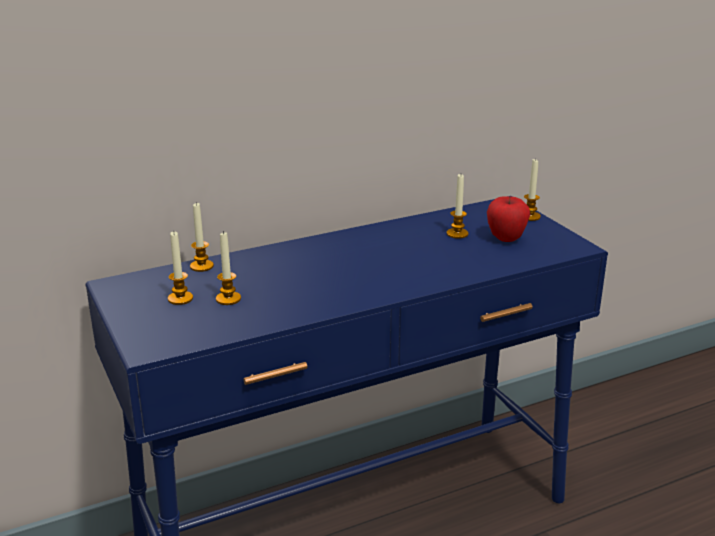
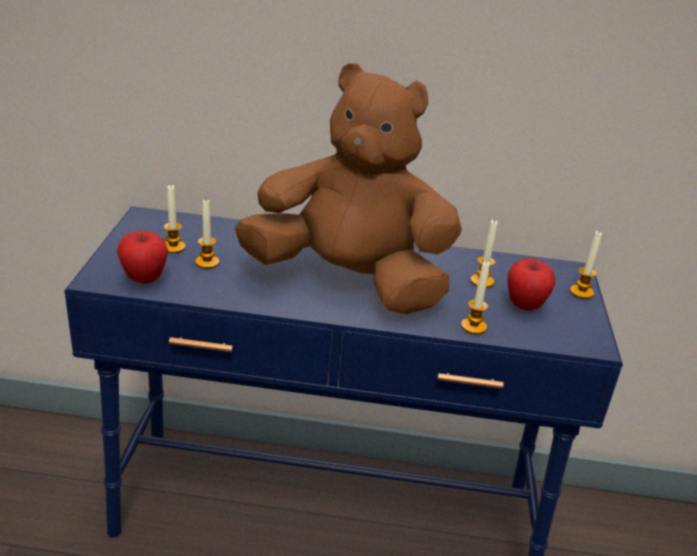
camera: 30 degrees right, 5 degrees up
candle [190,203,214,272] -> candle moved to [461,261,490,335]
none -> apple [117,231,168,284]
none -> brown plush toy [235,63,462,314]

